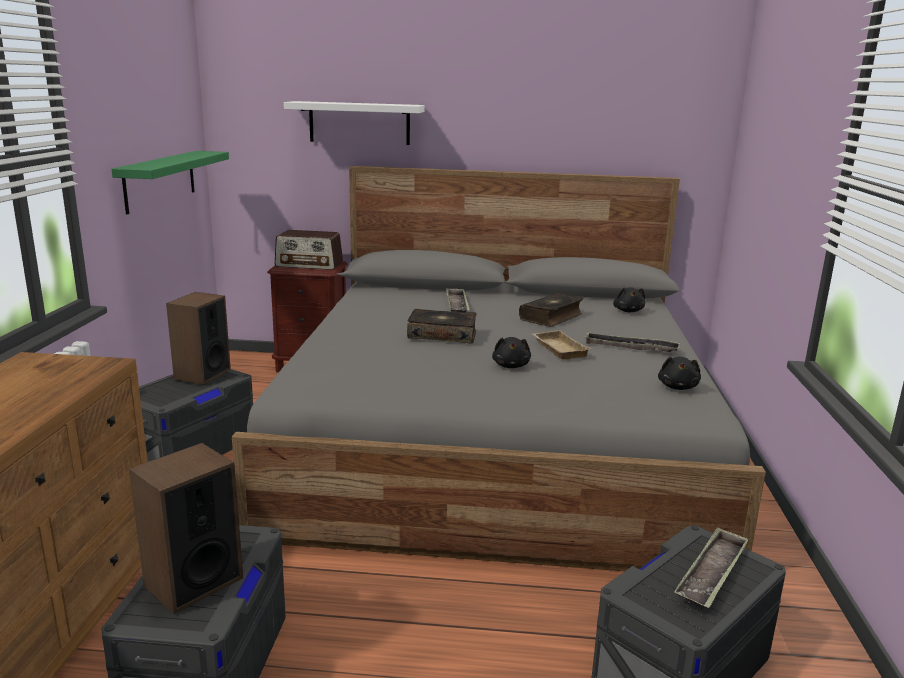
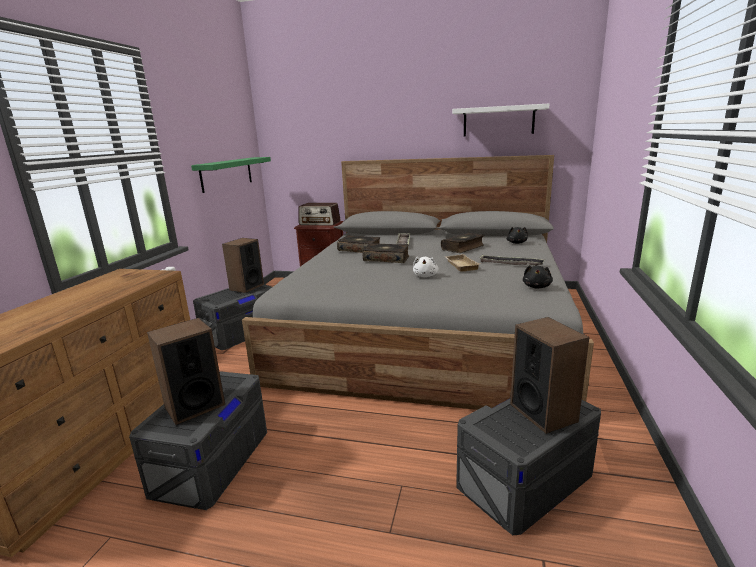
camera: 10 degrees right, 0 degrees up
white shelf [284,101,425,145] -> white shelf moved to [452,103,549,137]
black plush toy [492,337,531,368] -> white plush toy [413,257,438,277]
tray [674,527,749,610] -> speaker [510,317,589,434]
none -> book [337,235,380,253]

